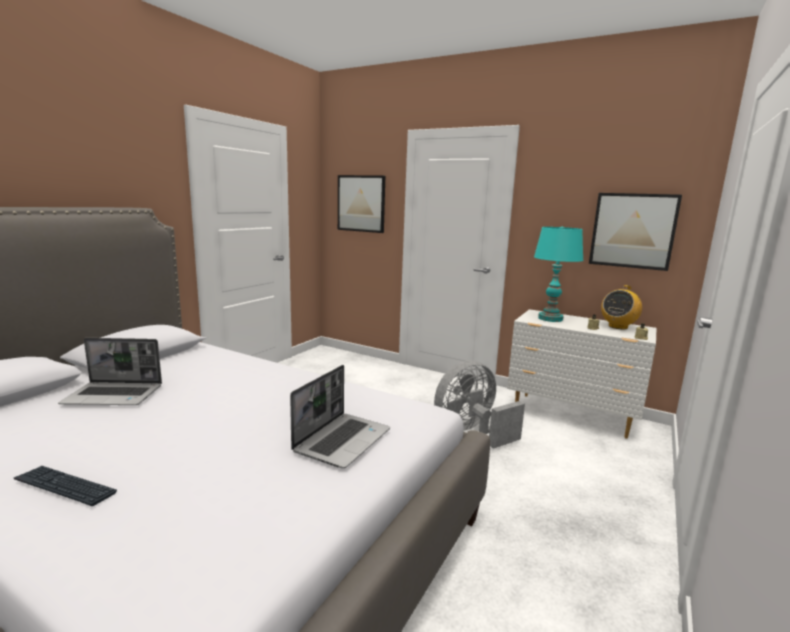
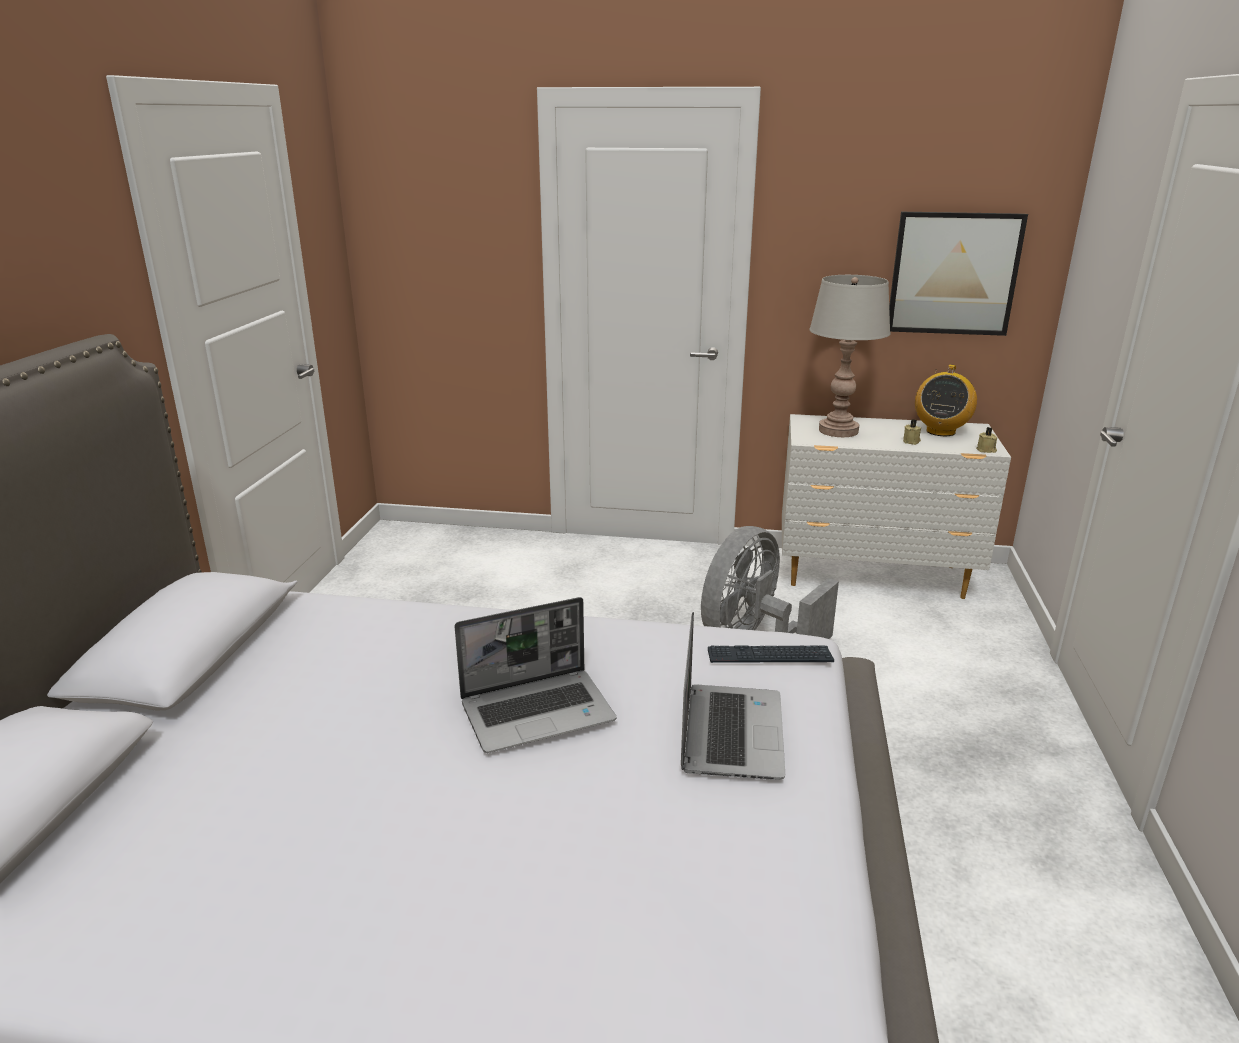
camera: 20 degrees left, 10 degrees up
keyboard [14,466,117,506] -> keyboard moved to [708,645,834,663]
laptop [58,338,162,405] -> laptop moved to [455,597,616,753]
picture [338,175,385,233] -> none
turquoise table lamp [534,227,584,322] -> grey table lamp [809,275,891,437]

